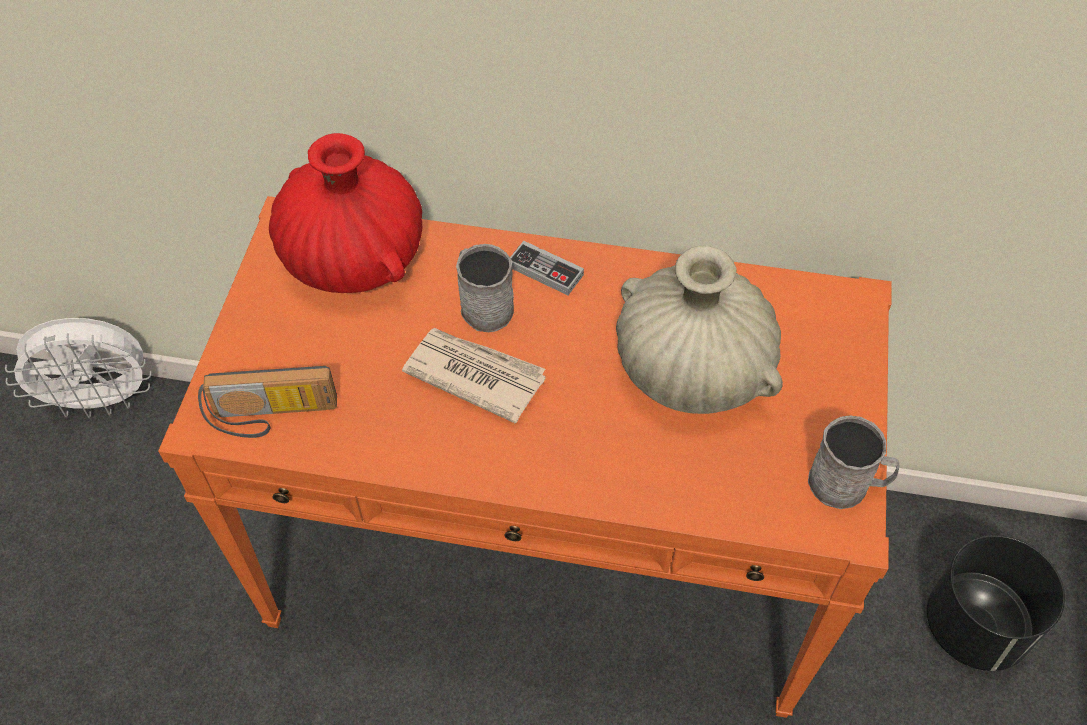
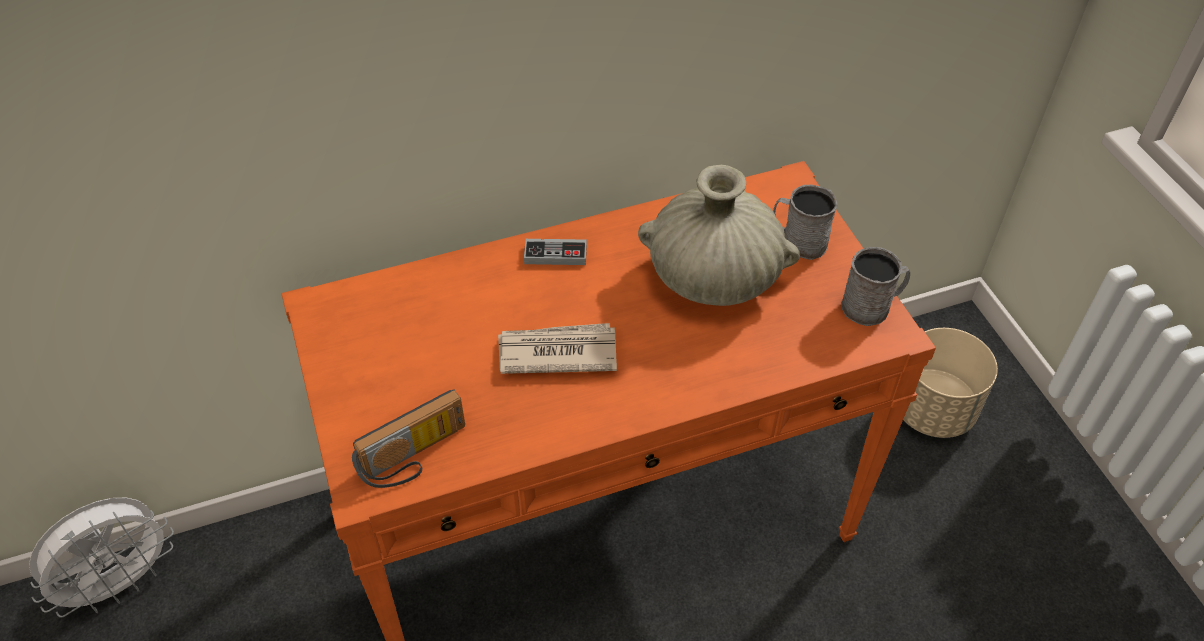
camera: 30 degrees left, 5 degrees down
red vase [269,133,422,293] -> none
grey mug [456,244,514,332] -> grey mug moved to [773,185,838,260]
black planter [927,535,1065,671] -> beige planter [903,328,998,438]

